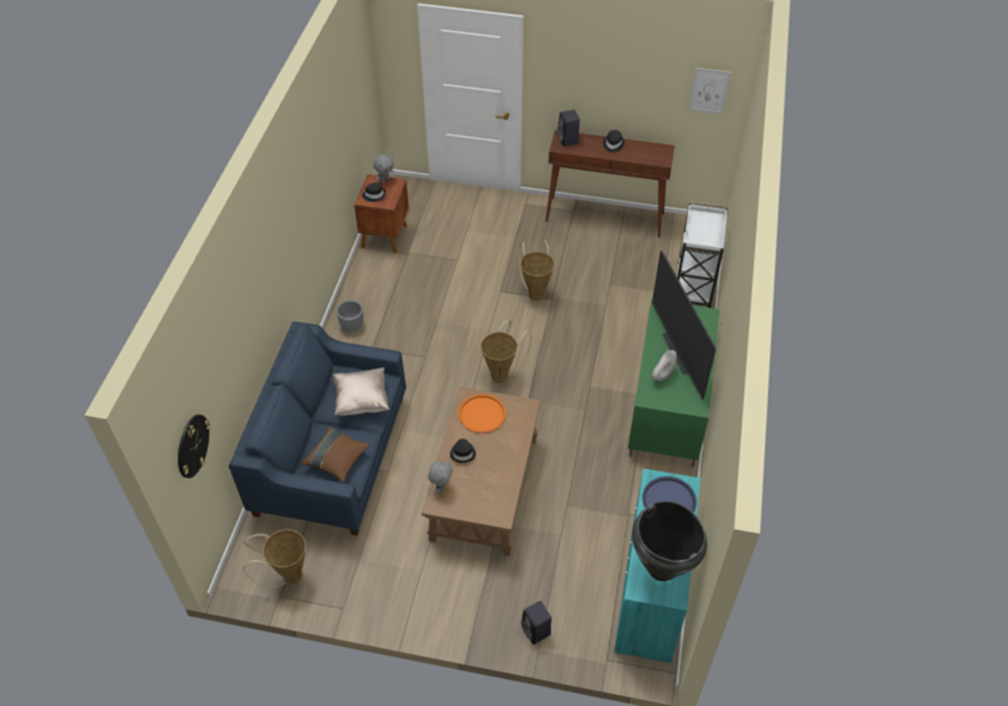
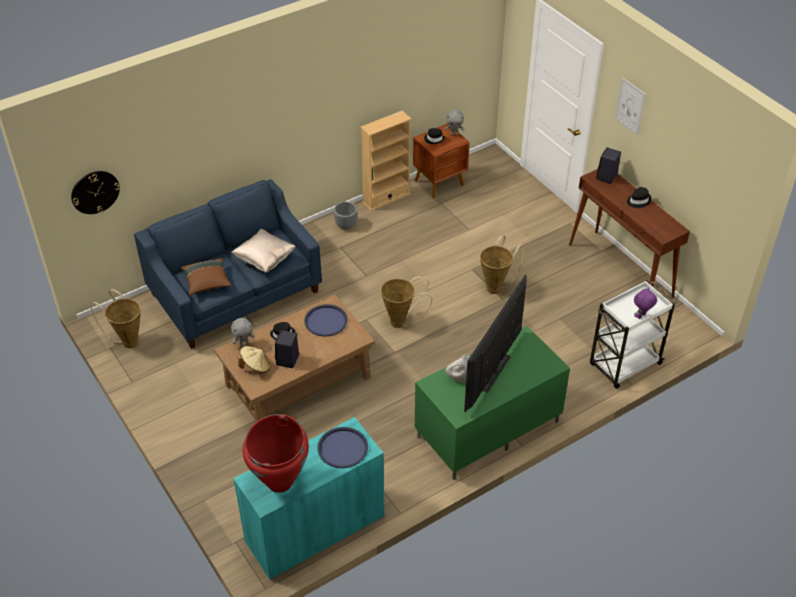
camera: 45 degrees right, 5 degrees down
orange tray [458,394,506,433] -> blue tray [304,304,348,336]
black speaker [521,601,552,645] -> black speaker moved to [275,330,299,368]
black vase [632,501,707,581] -> red vase [243,414,309,493]
picture [689,68,731,115] -> picture moved to [615,78,646,136]
none -> beige hat [238,346,271,373]
none -> beige bookcase [360,111,411,211]
none -> purple plush toy [634,287,657,319]

